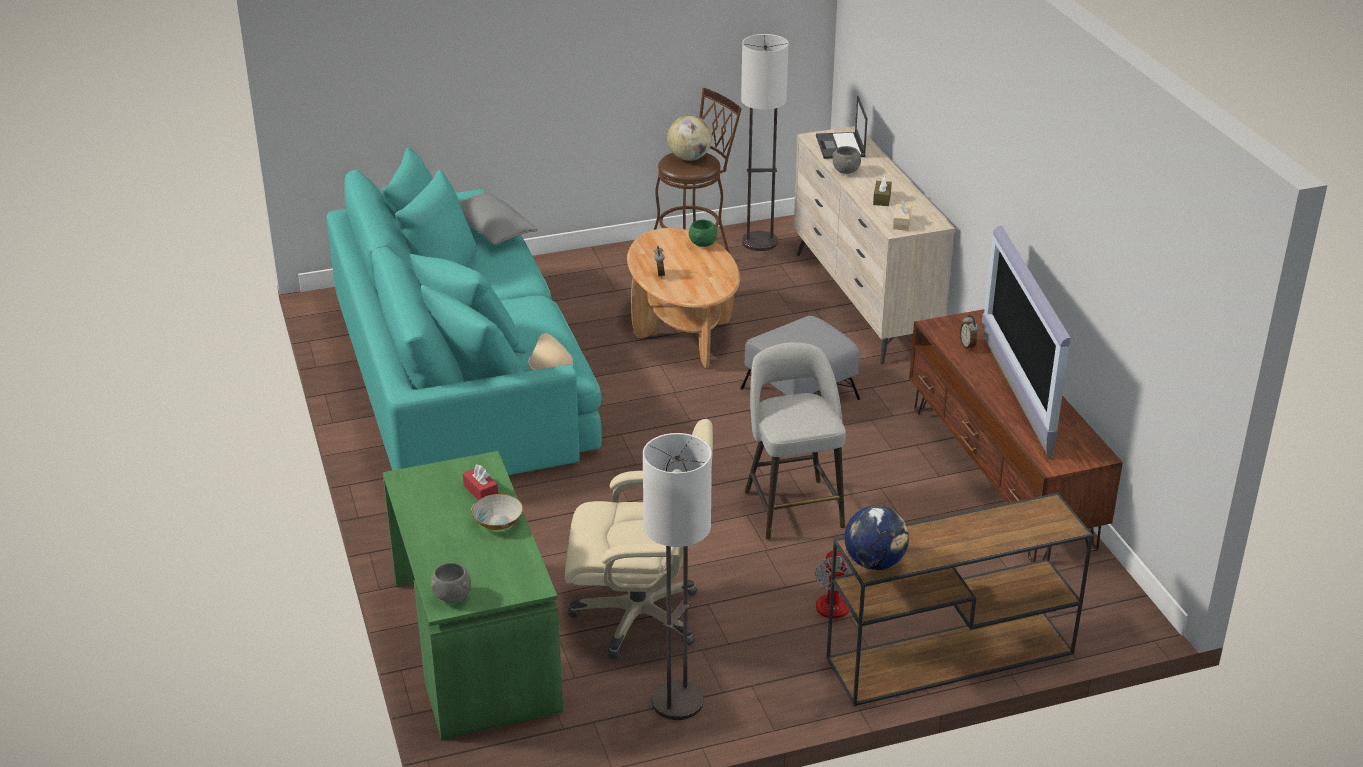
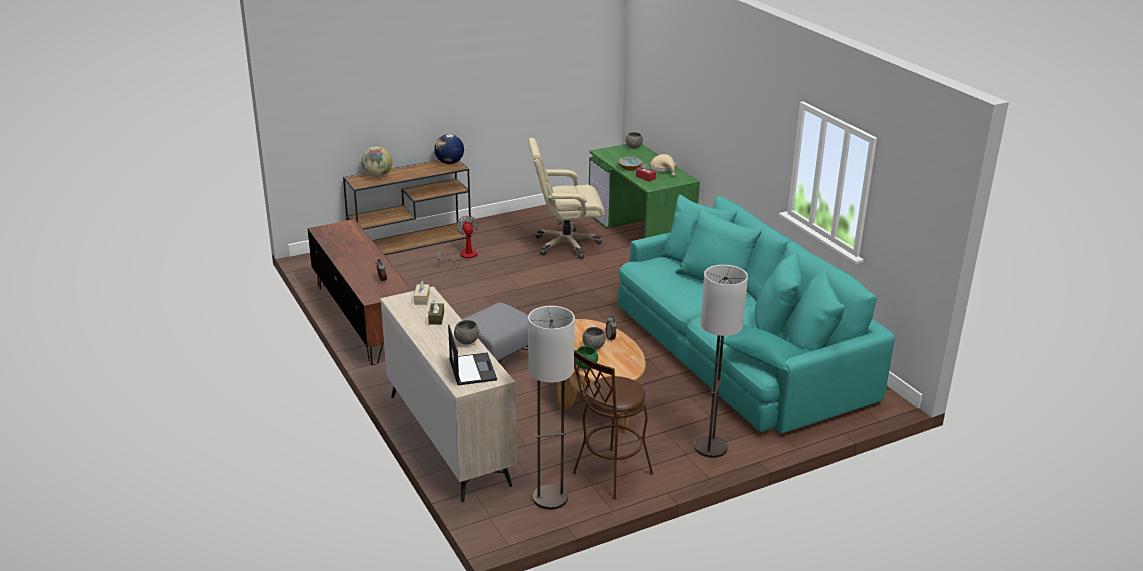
camera: 170 degrees right, 5 degrees down
grey pillow [459,192,538,245] -> turquoise pillow [720,325,807,373]
beige hat [528,333,573,371] -> beige hat moved to [650,154,676,177]
floor lamp [643,433,712,720] -> floor lamp moved to [694,265,748,458]
globe [667,115,712,161] -> globe moved to [361,147,392,177]
grey stool [745,342,846,540] -> none
television [982,225,1071,458] -> none
none -> grey bowl [583,327,606,349]

